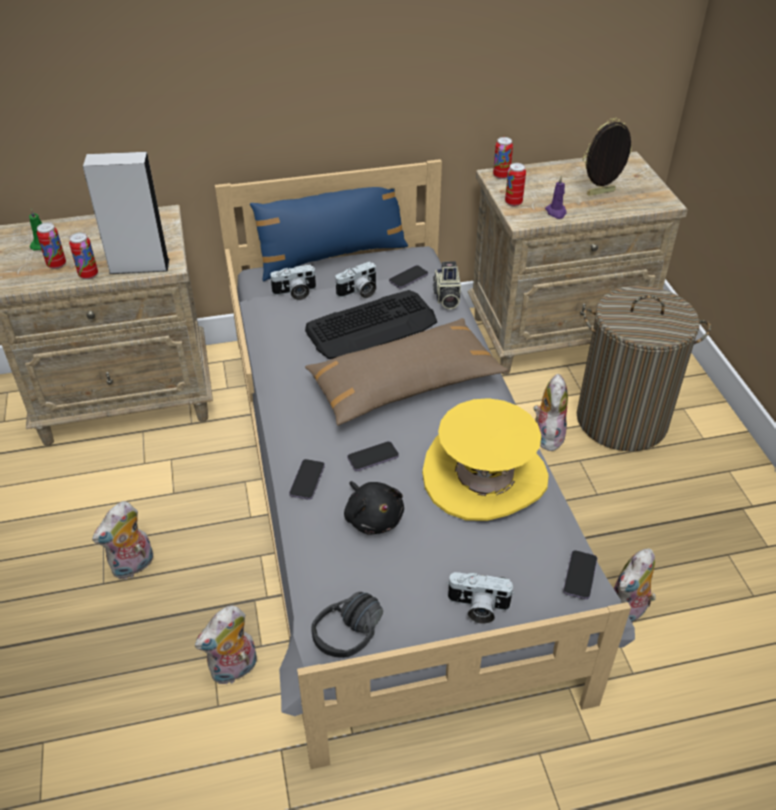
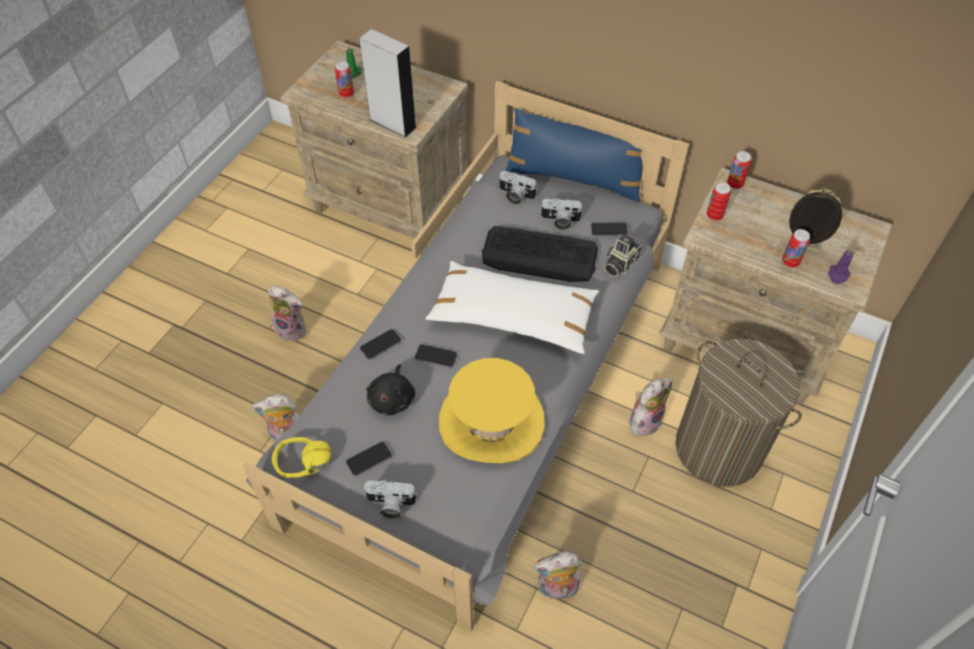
camera: 40 degrees right, 10 degrees up
can [69,232,98,280] -> can moved to [782,229,810,268]
plush toy [92,501,153,580] -> plush toy turned 150 degrees counterclockwise [268,286,306,342]
brown pillow [305,318,508,426] -> white pillow [426,261,599,354]
black headphones [311,592,383,658] -> yellow headphones [272,437,331,478]
camera [446,572,515,624] -> camera turned 45 degrees counterclockwise [363,480,417,519]
purple candle [545,176,567,219] -> purple candle moved to [828,248,853,284]
phone [563,550,597,599] -> phone moved to [346,441,392,476]

